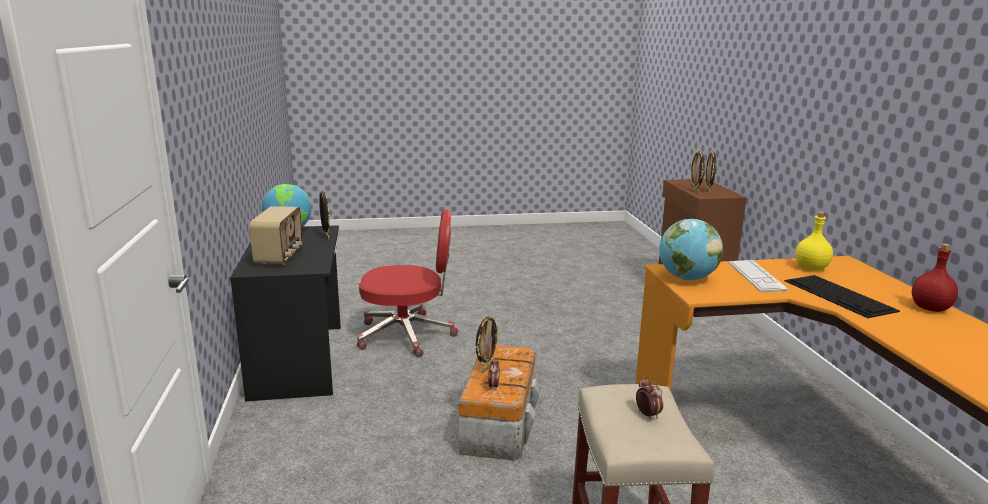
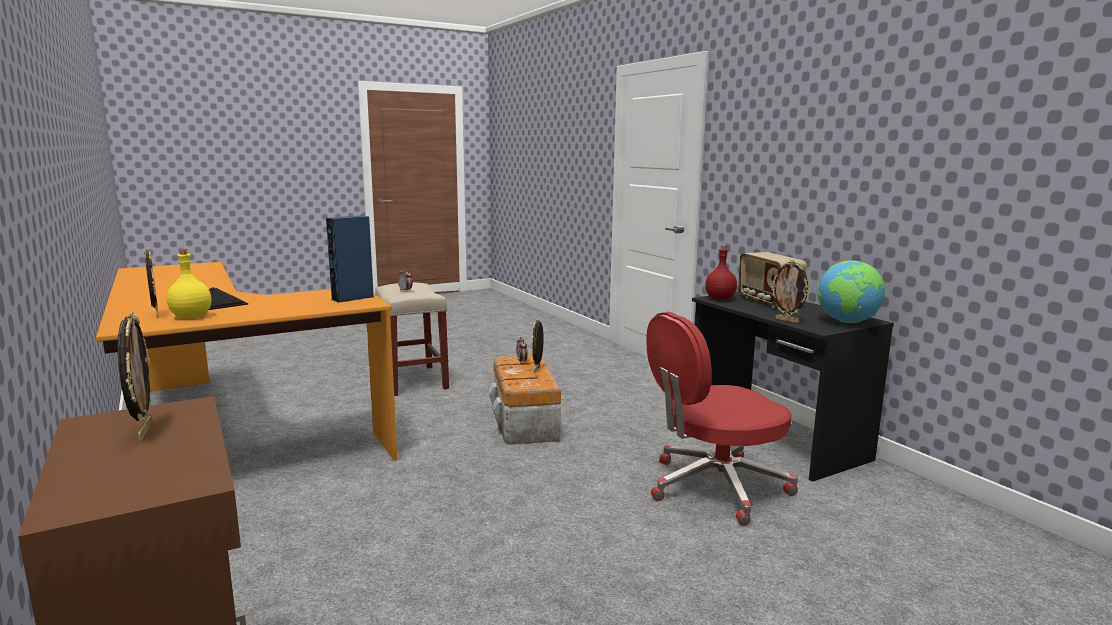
camera: 160 degrees right, 5 degrees down
globe [659,219,723,280] -> blue speaker [326,216,374,303]
picture frame [690,150,705,193] -> picture frame moved to [144,248,158,318]
keyboard [728,260,788,292] -> none
red bottle [912,244,958,312] -> red bottle moved to [705,245,737,300]

